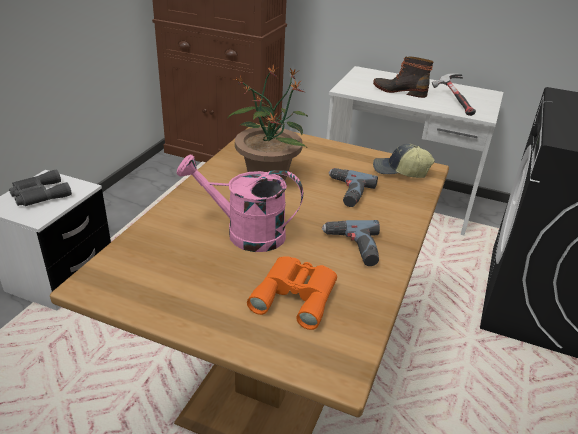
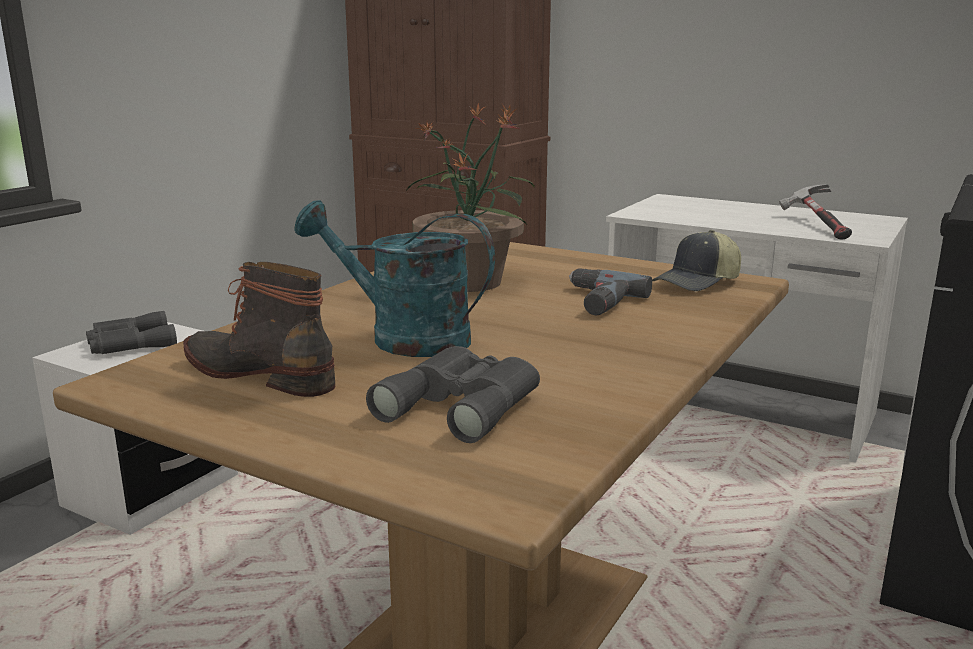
camera: 10 degrees right, 15 degrees down
pink watering can [177,155,303,252] -> turquoise watering can [294,200,495,357]
orange binoculars [247,256,337,330] -> grey binoculars [366,346,540,443]
power drill [322,220,380,266] -> none
boot [373,56,434,98] -> boot moved to [183,262,336,397]
cap [373,144,435,178] -> cap turned 60 degrees counterclockwise [652,230,741,291]

